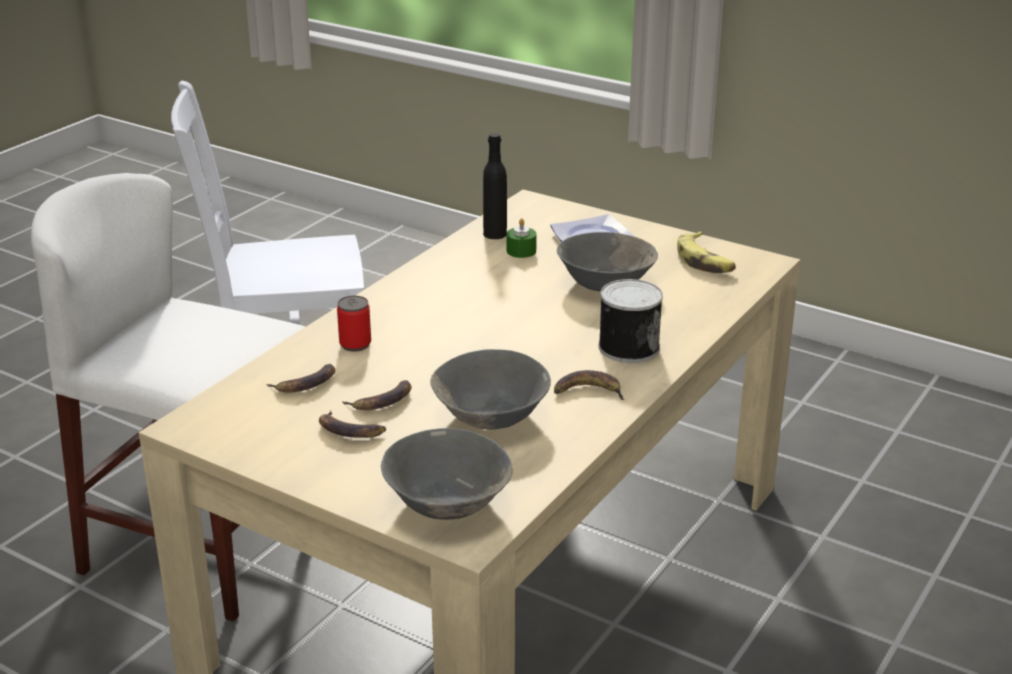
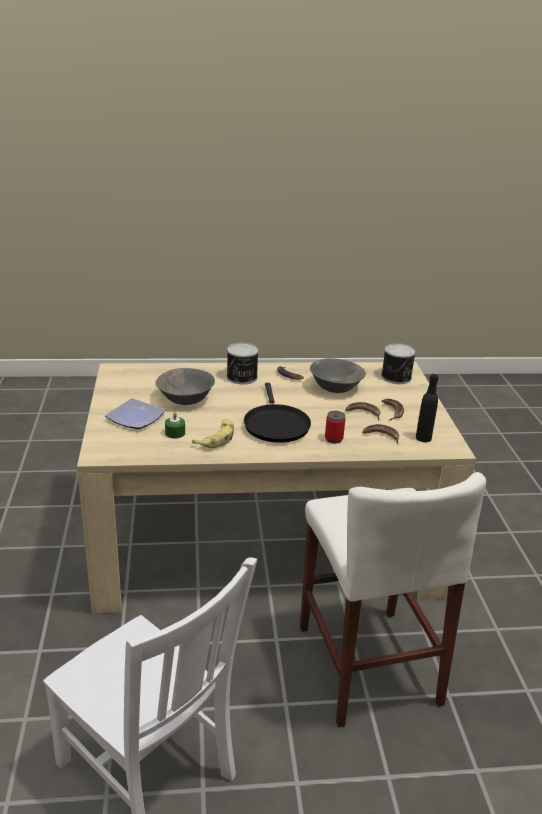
camera: 130 degrees left, 0 degrees up
grey bowl [381,428,513,520] -> can [381,343,416,384]
black bottle [483,133,507,239] -> black bottle moved to [416,374,439,442]
banana [677,231,736,273] -> banana moved to [192,419,234,448]
none -> black frying pan [244,383,311,443]

